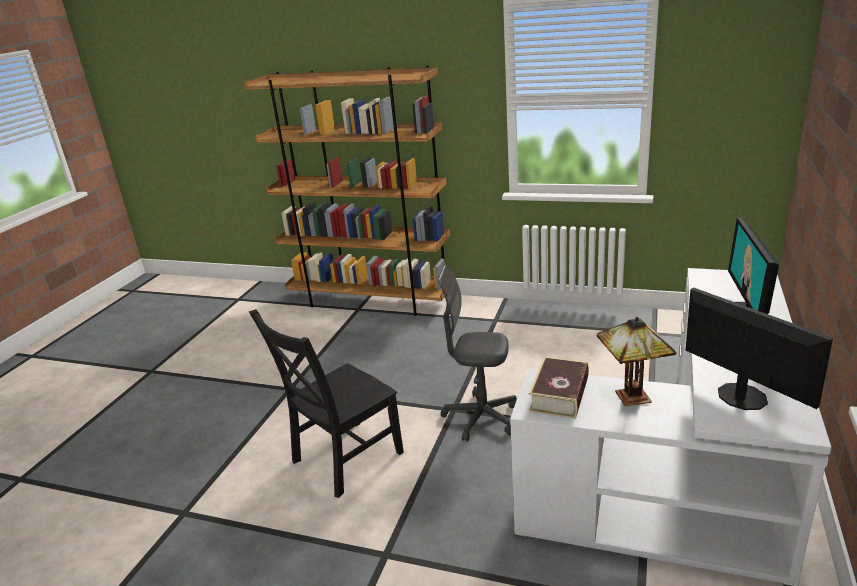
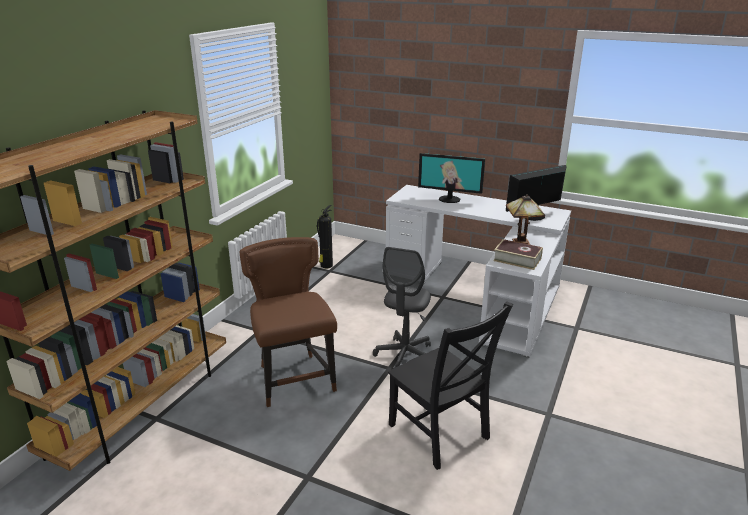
camera: 85 degrees left, 0 degrees up
none -> brown chair [240,237,337,407]
none -> fire extinguisher [317,205,333,268]

